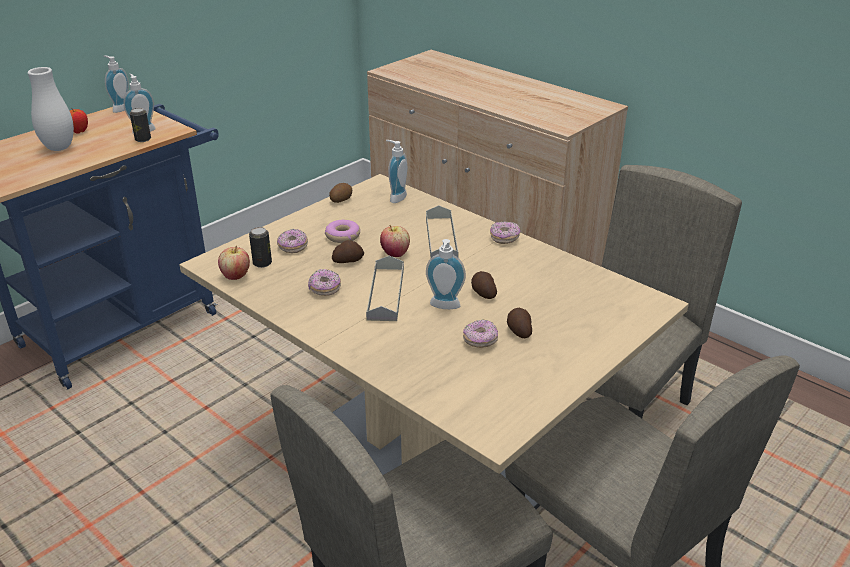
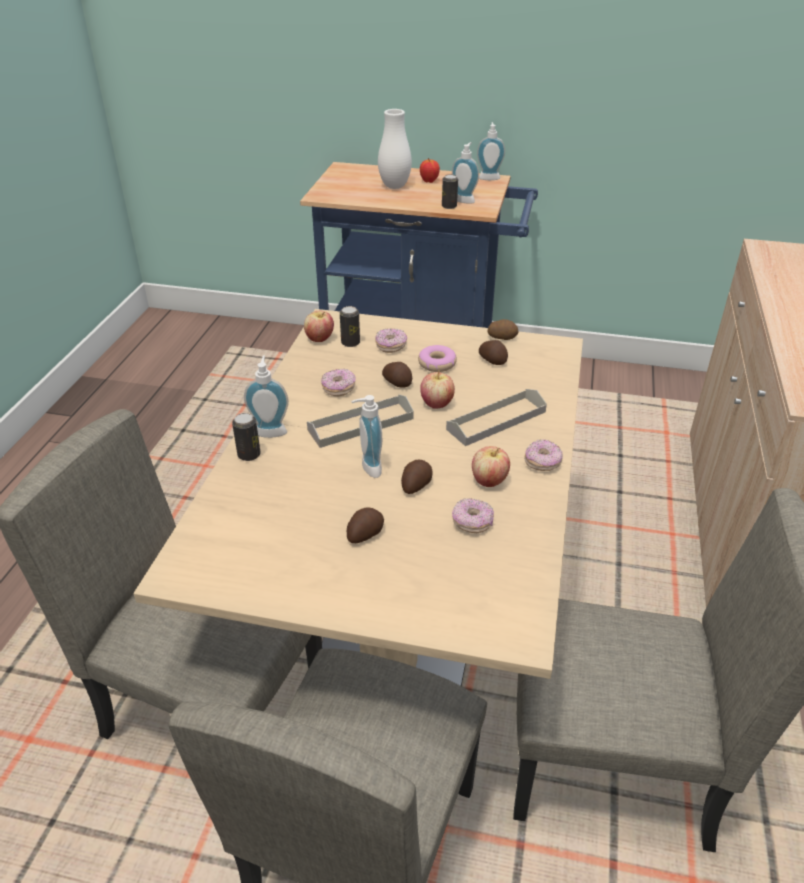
camera: 60 degrees right, 5 degrees up
soap dispenser [386,140,407,203] -> soap dispenser moved to [244,356,289,438]
donut [463,319,498,348] -> donut moved to [452,498,494,533]
none -> can [232,413,261,461]
none -> apple [472,446,510,487]
none -> potato [479,340,508,365]

